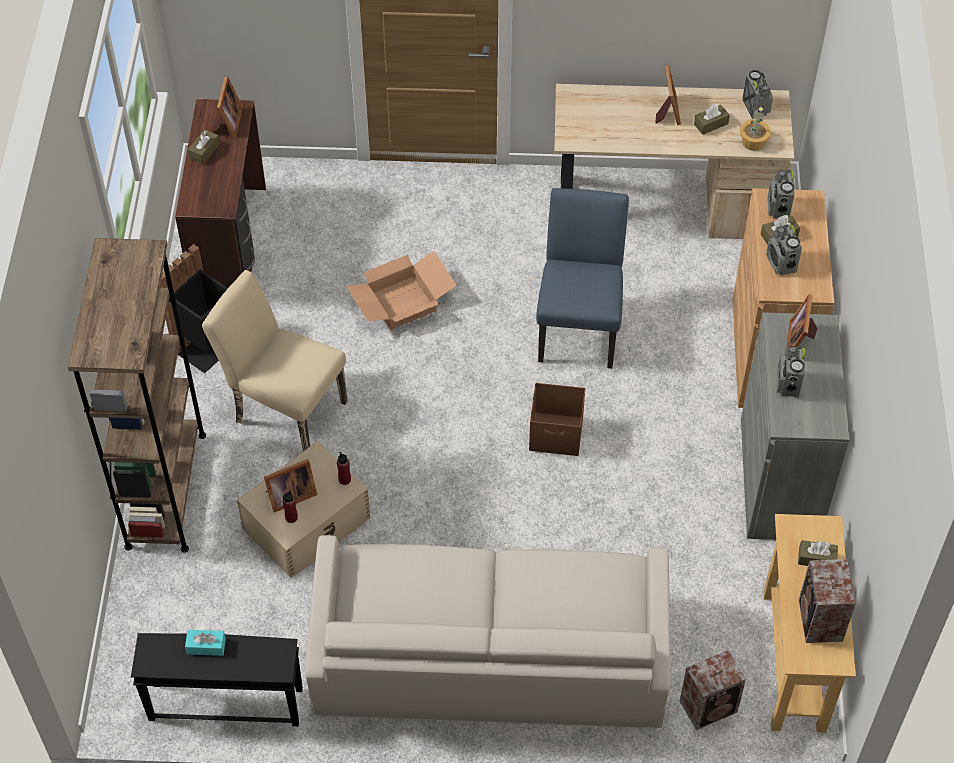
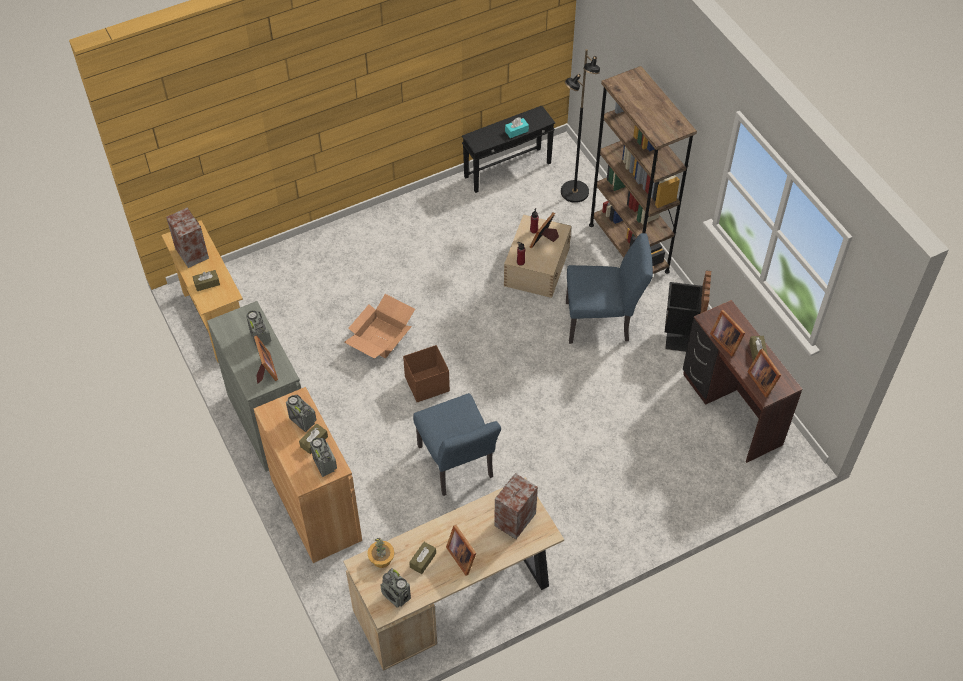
camera: 150 degrees right, 0 degrees up
beige chair [202,270,348,451] -> blue chair [566,233,653,344]
beige sofa [305,535,671,728] -> none
cardboard box [346,251,457,330] -> cardboard box moved to [344,294,415,359]
speaker [680,650,746,730] -> speaker moved to [494,473,538,539]
none -> black floor lamp [561,49,600,203]
none -> picture frame [710,310,745,357]

